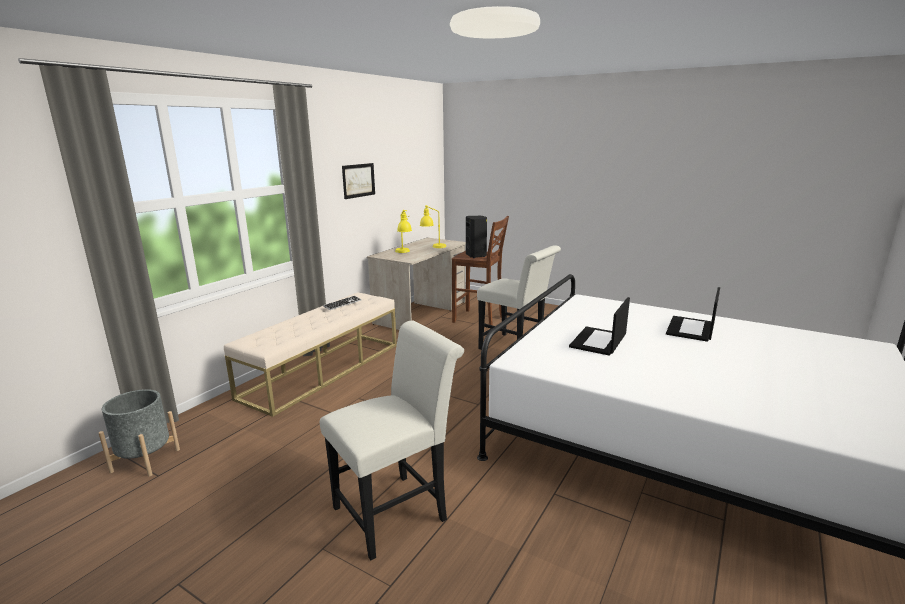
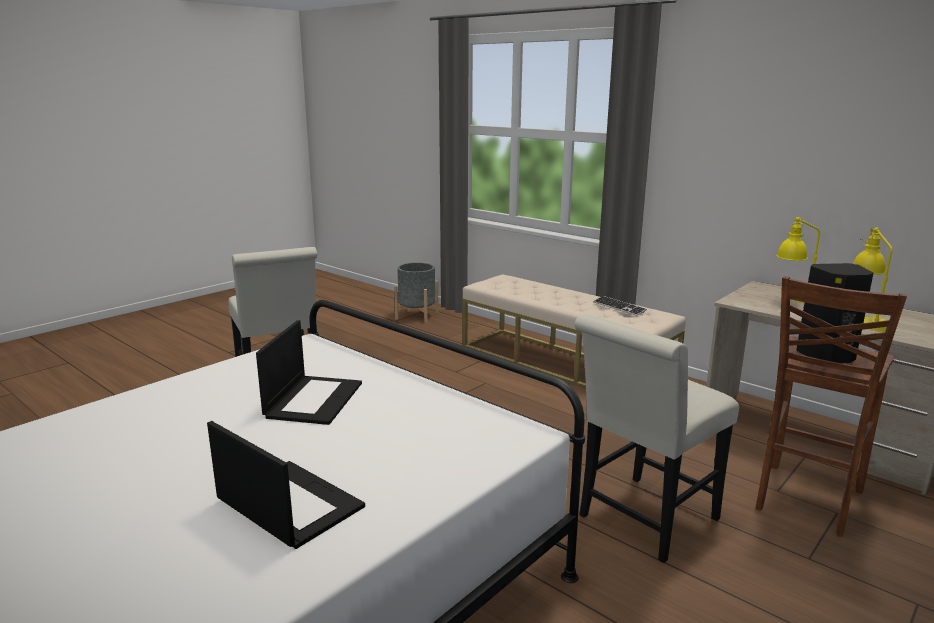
camera: 100 degrees right, 0 degrees up
picture [342,163,375,199] -> none
laptop [569,297,630,356] -> laptop turned 60 degrees clockwise [256,320,362,425]

